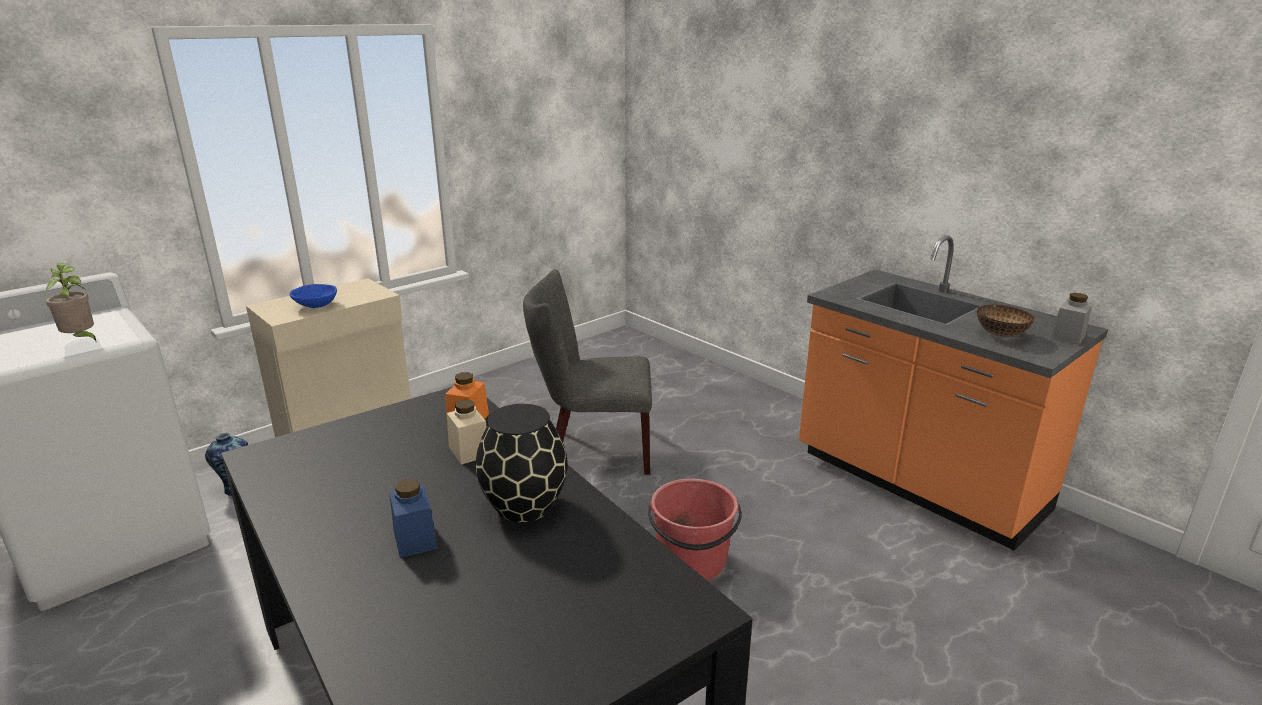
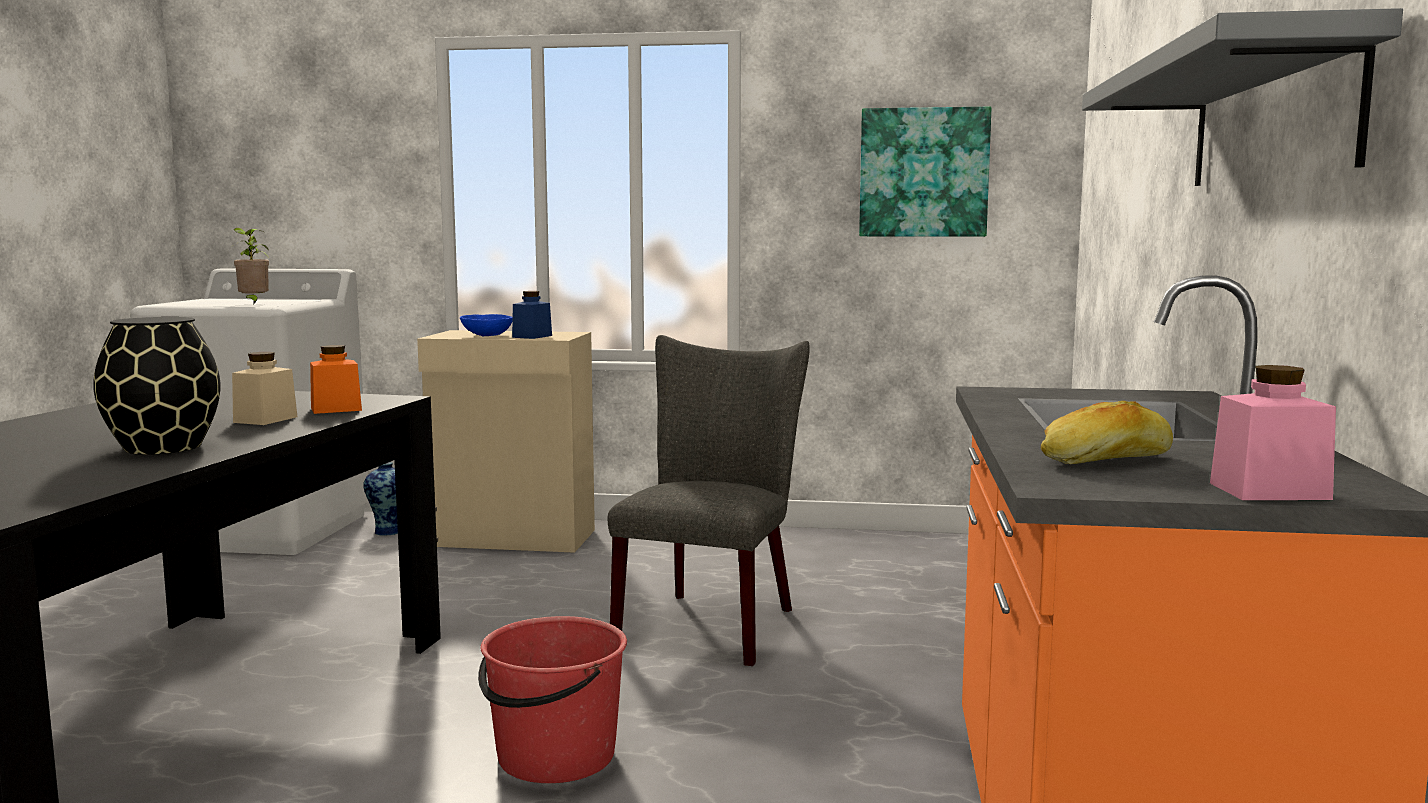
camera: 50 degrees right, 15 degrees down
blue jar [389,479,438,558] -> blue jar moved to [512,291,552,339]
grey chair [523,269,652,475] -> grey chair turned 60 degrees clockwise [608,335,810,666]
bowl [977,304,1035,338] -> bread [1041,401,1173,464]
grey jar [1051,293,1092,345] -> pink jar [1210,365,1336,500]
none -> picture [859,107,991,237]
none -> grey shelf [1082,8,1403,186]

